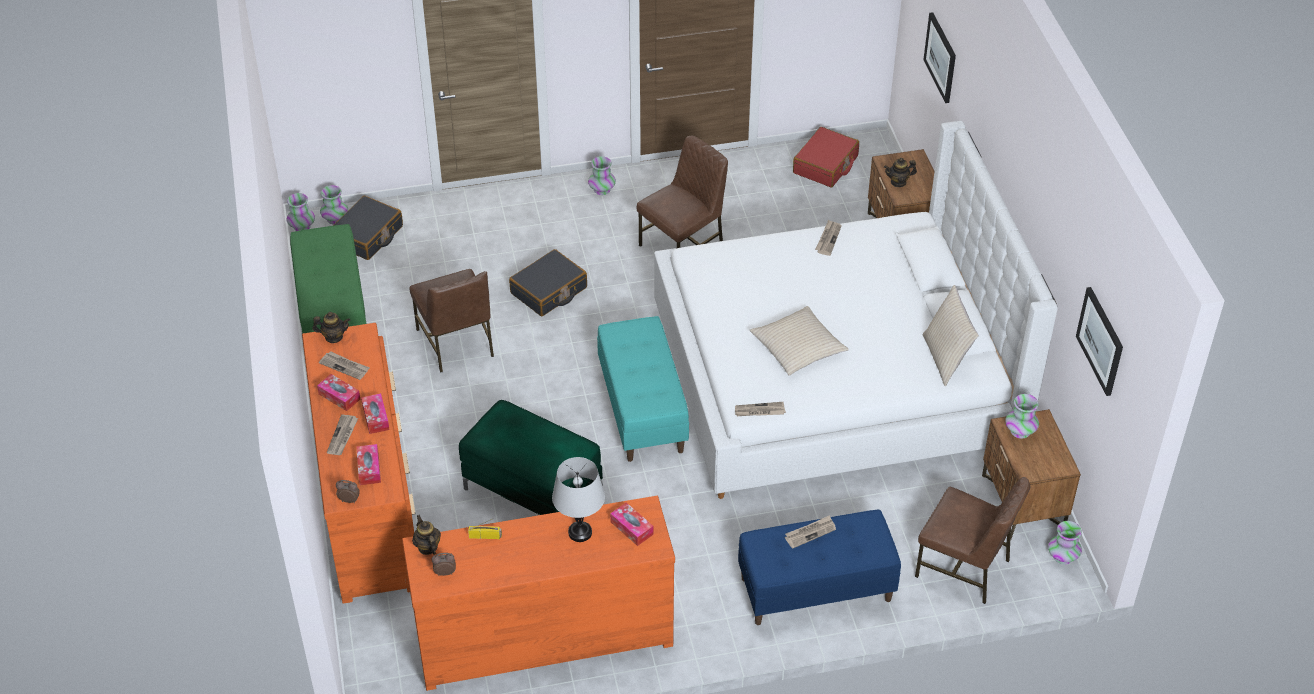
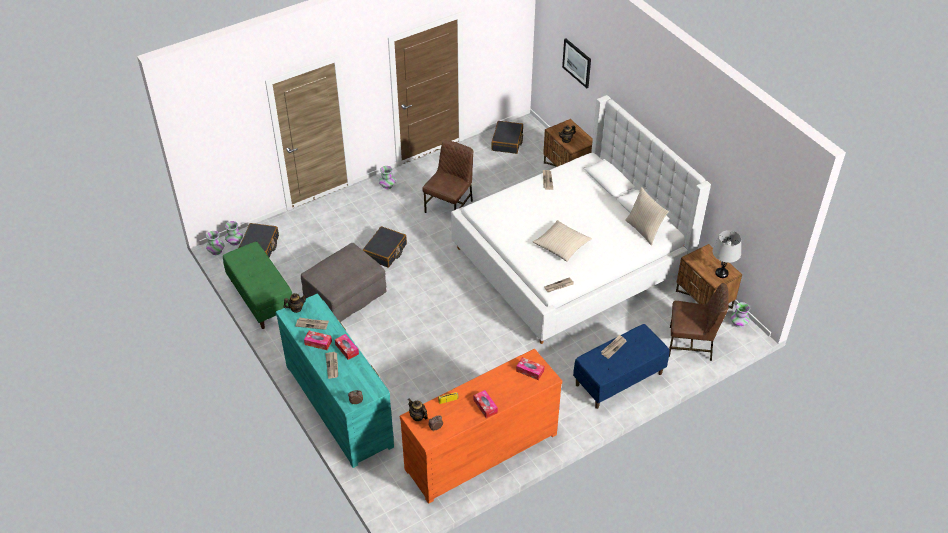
camera: 20 degrees left, 0 degrees up
orange dresser [302,323,416,604] -> turquoise dresser [275,294,394,468]
tissue box [356,444,381,485] -> tissue box moved to [474,390,498,418]
brown chair [410,269,494,372] -> grey ottoman [301,243,387,322]
green ottoman [459,400,603,515] -> none
grey table lamp [552,457,605,542] -> grey table lamp moved to [712,230,741,278]
turquoise bench [597,316,689,462] -> none
red suitcase [793,127,859,187] -> black suitcase [491,121,523,154]
vase [1005,394,1039,439] -> none
picture [1076,287,1123,396] -> none

